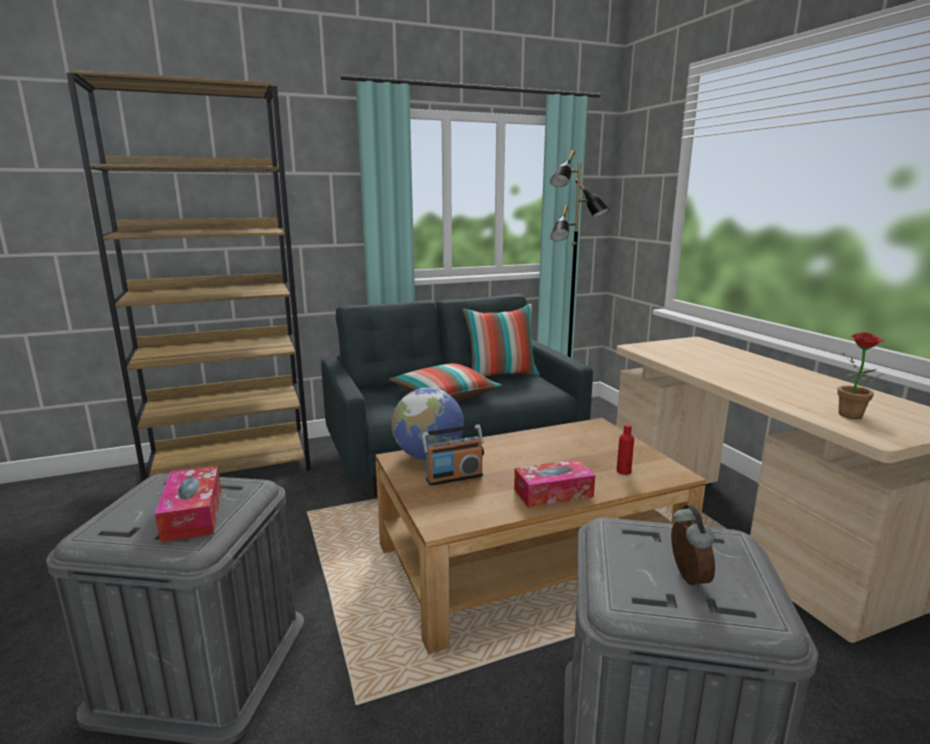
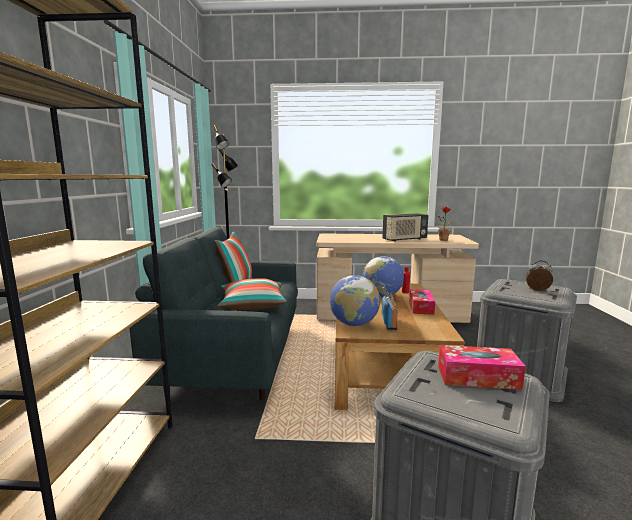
camera: 65 degrees left, 5 degrees down
none -> globe [363,256,404,297]
none -> radio [382,213,428,242]

